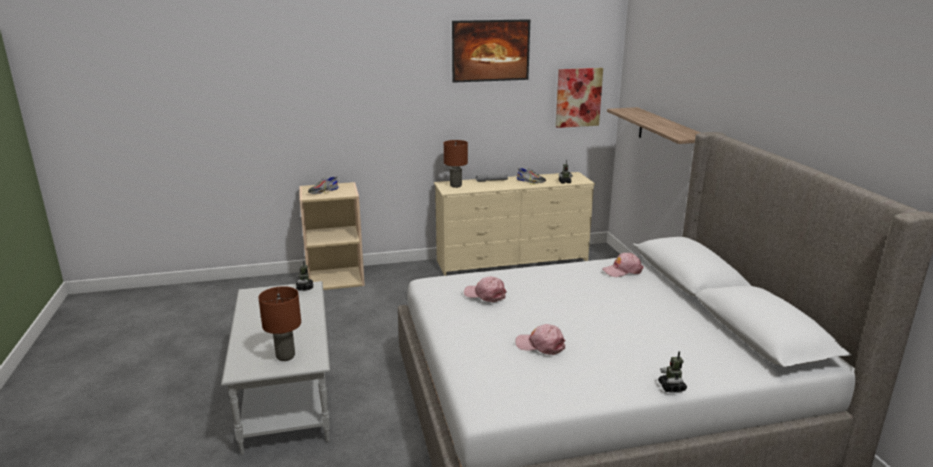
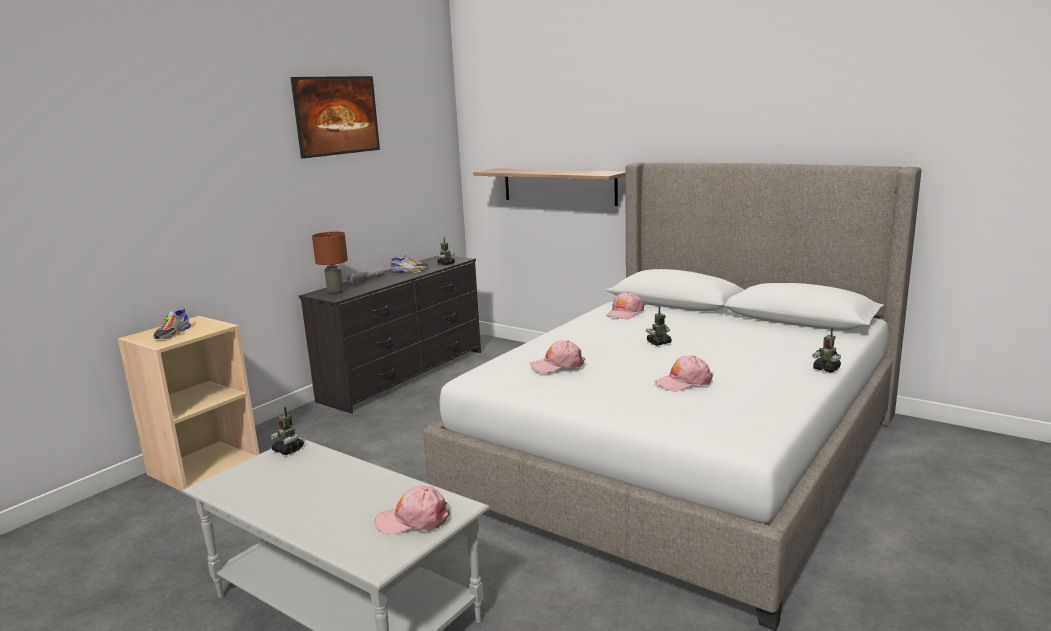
camera: 40 degrees left, 5 degrees down
brown table lamp [258,286,301,361] -> pink cap [375,486,450,535]
beige dresser [434,172,595,276] -> black dresser [299,255,481,414]
picture [556,68,603,128] -> none
none -> toy robot [646,307,672,346]

